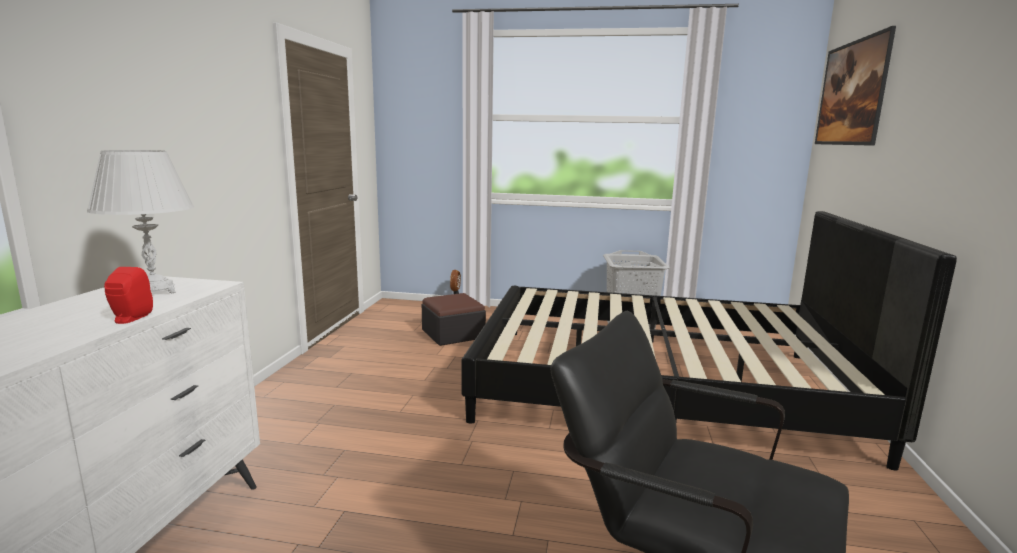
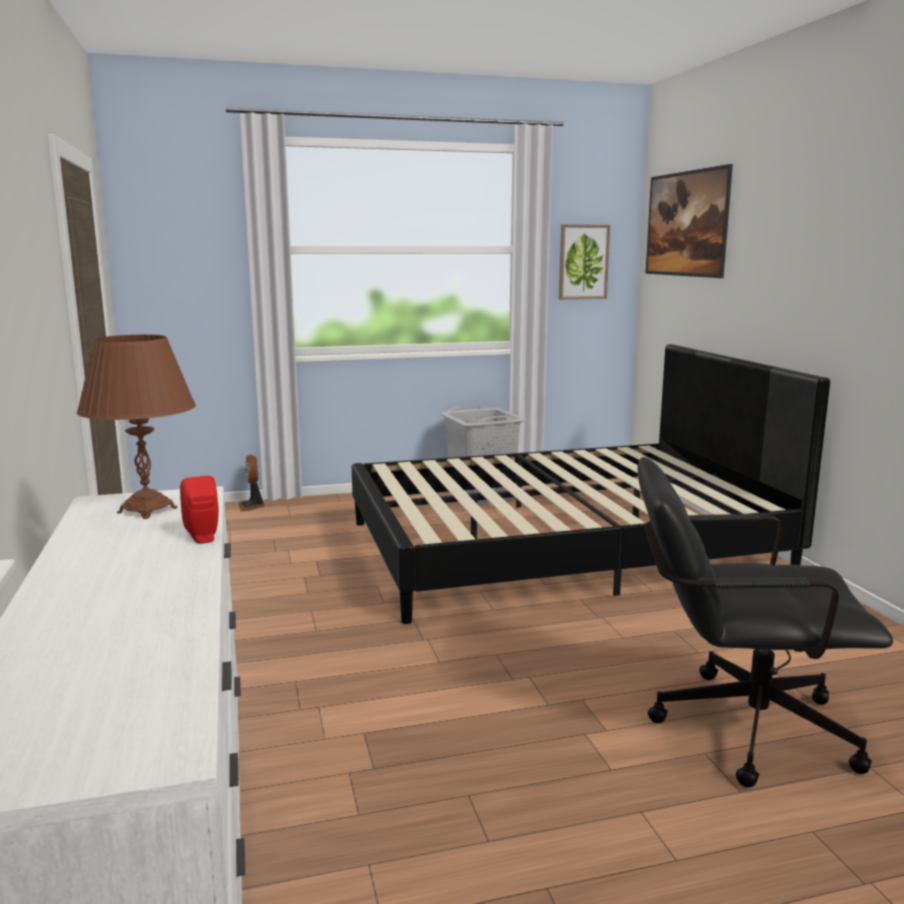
camera: 25 degrees left, 0 degrees up
white table lamp [87,150,194,293] -> brown table lamp [77,335,196,519]
ottoman [422,293,486,346] -> none
none -> picture [559,224,610,300]

